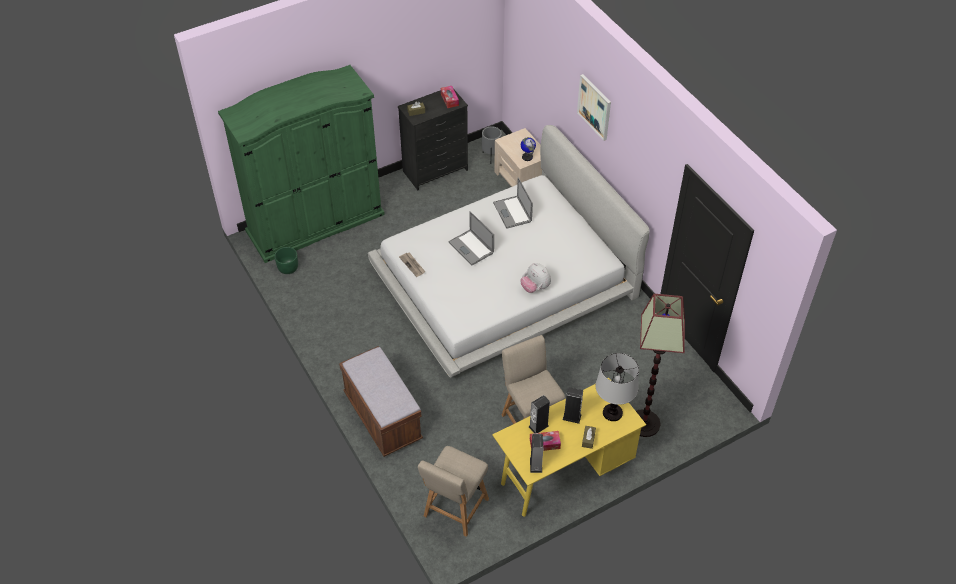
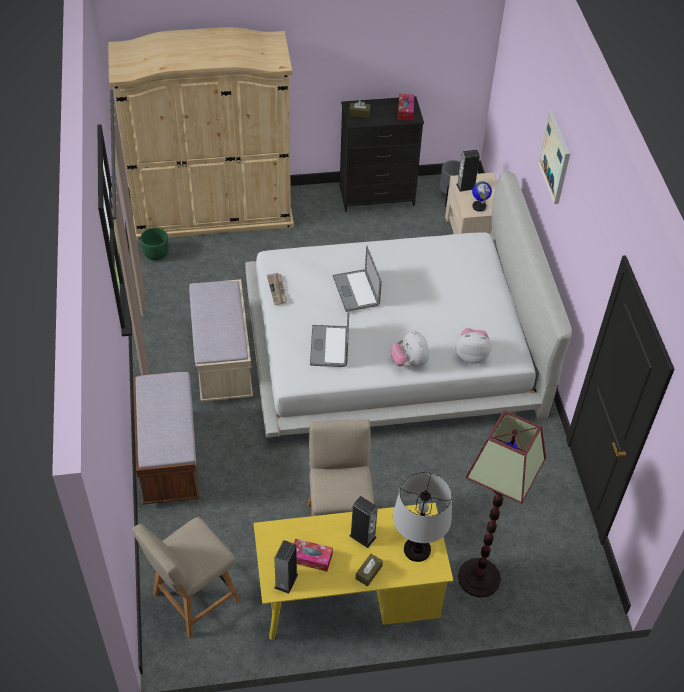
camera: 20 degrees right, 0 degrees up
green wardrobe [218,65,385,263] -> beige wardrobe [108,27,294,240]
laptop [493,177,533,229] -> laptop moved to [310,303,350,367]
speaker [529,395,550,433] -> speaker moved to [456,149,480,192]
none -> beige bench [189,279,253,402]
none -> plush toy [456,328,491,364]

